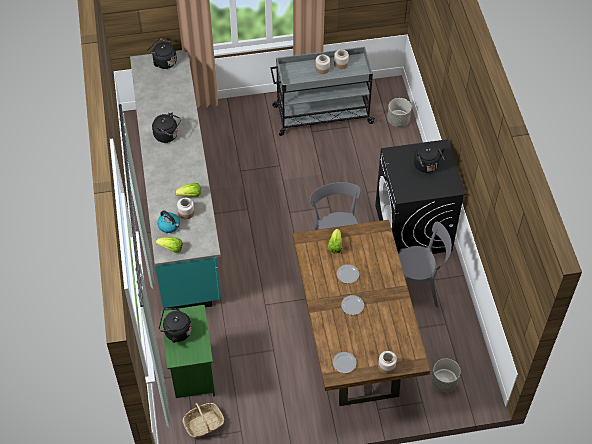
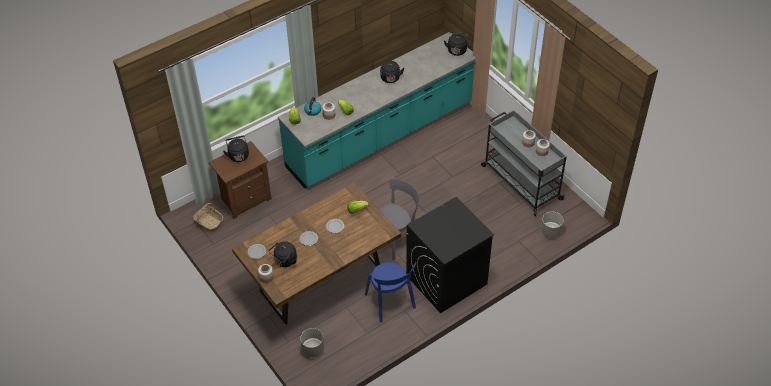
camera: 65 degrees right, 5 degrees down
green nightstand [160,305,215,398] -> brown nightstand [209,141,272,219]
grey chair [399,222,452,307] -> blue chair [365,262,416,322]
black kettle [414,143,445,173] -> black kettle moved to [269,241,297,267]

